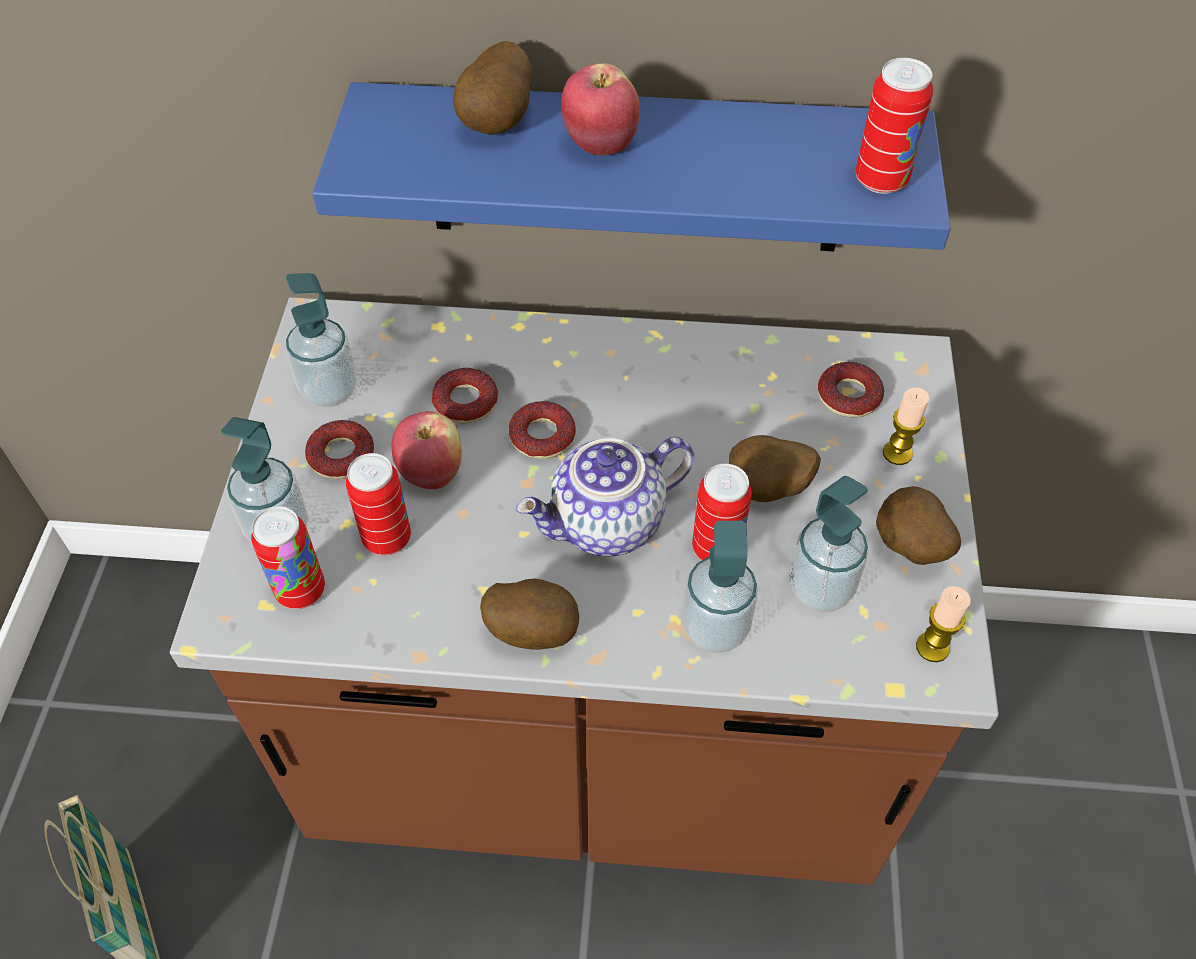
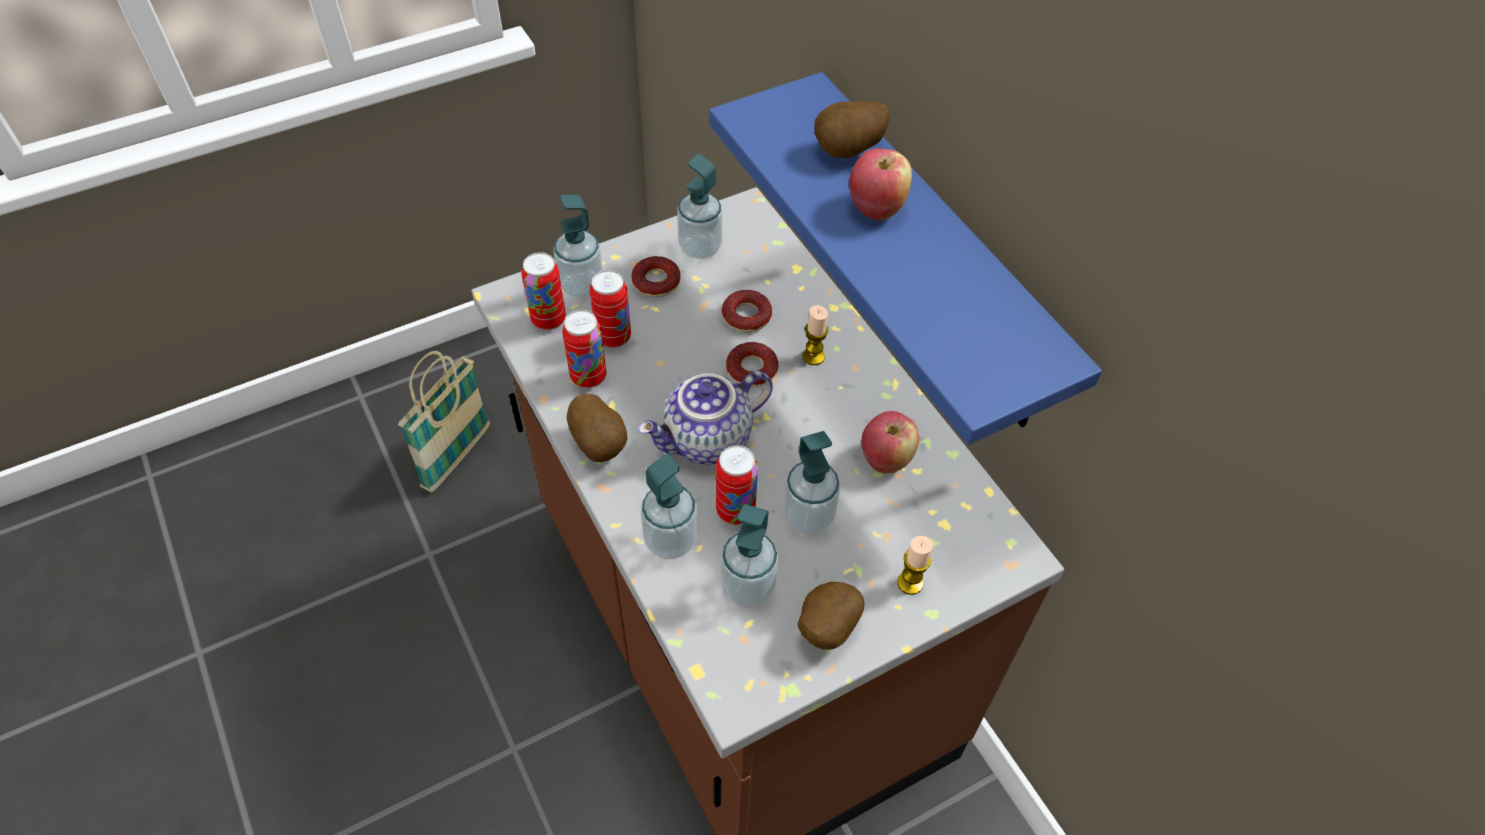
camera: 55 degrees right, 0 degrees up
apple [392,411,462,489] -> apple moved to [861,411,919,474]
teapot [516,437,694,556] -> teapot turned 60 degrees counterclockwise [638,371,773,464]
potato [729,435,821,502] -> soap dispenser [783,431,840,535]
donut [818,362,884,418] -> none
can [856,58,933,194] -> can moved to [562,310,606,388]
candle [916,586,971,662] -> candle moved to [802,305,829,365]

